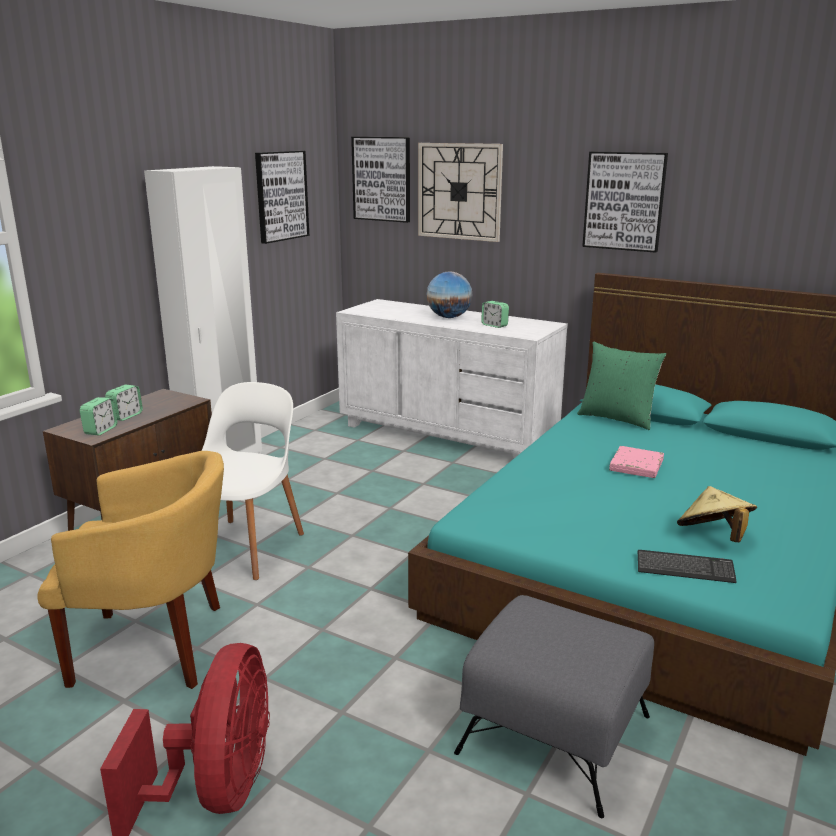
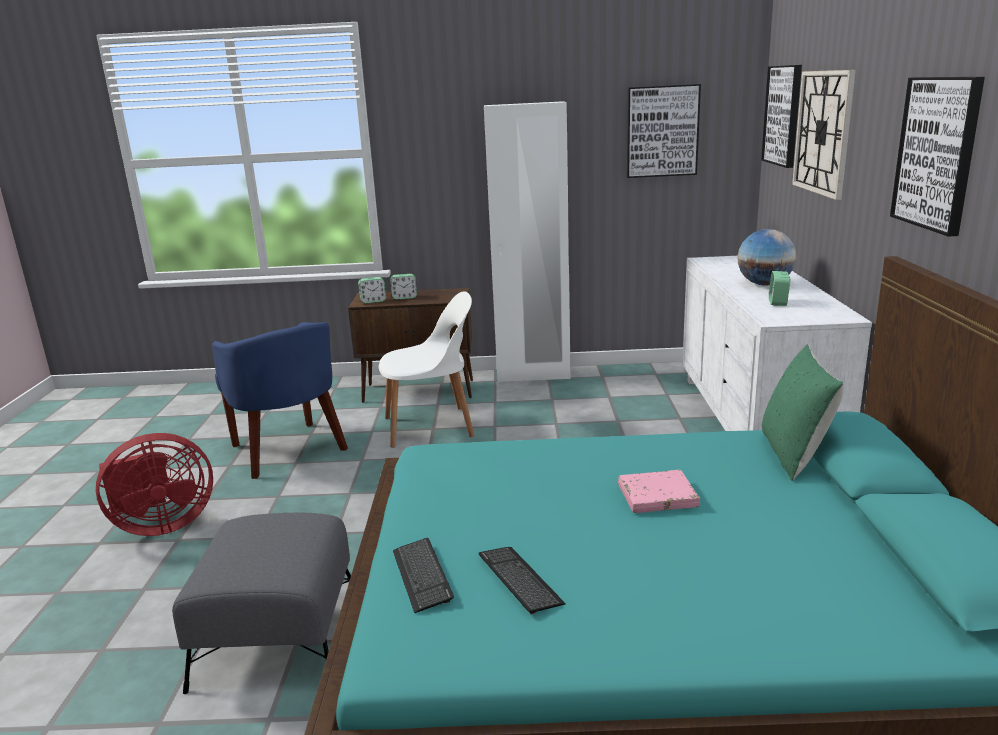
camera: 60 degrees right, 0 degrees up
yellow armchair [38,451,224,689] -> blue armchair [212,322,348,479]
beige hat [677,486,757,542] -> keyboard [479,547,566,614]

